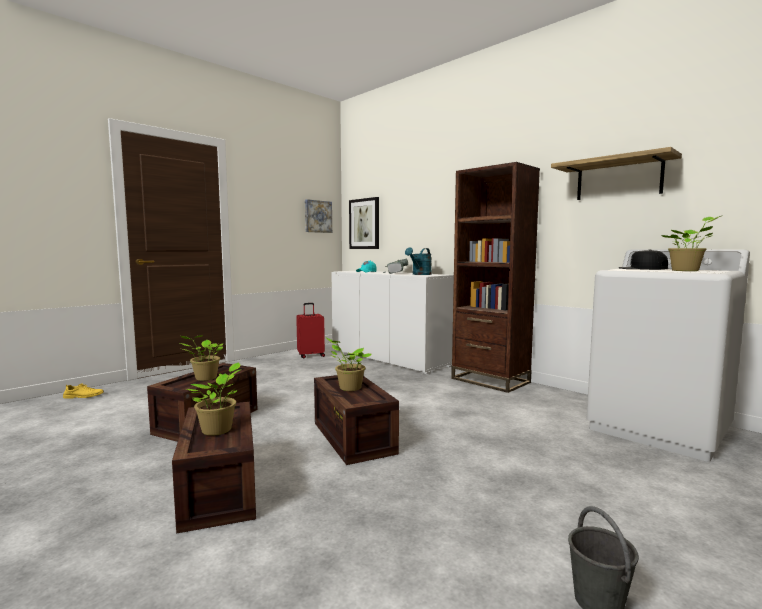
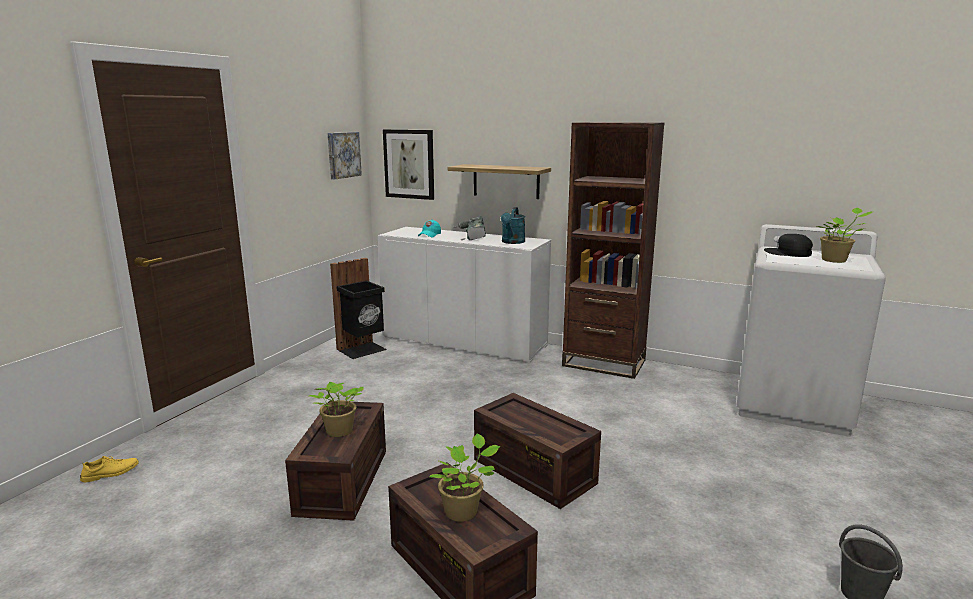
camera: 20 degrees left, 10 degrees up
red suitcase [296,303,325,358] -> black trash can [330,258,387,359]
potted plant [325,337,372,391] -> none
shelf [551,147,682,200] -> shelf moved to [447,164,551,199]

